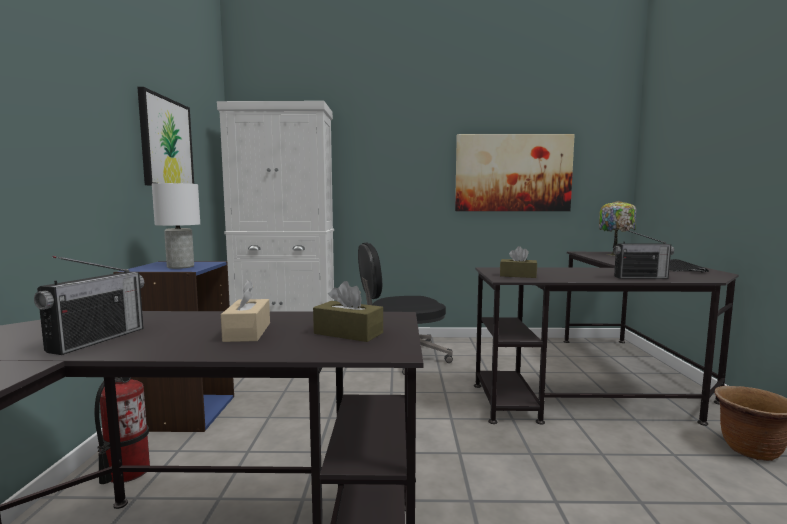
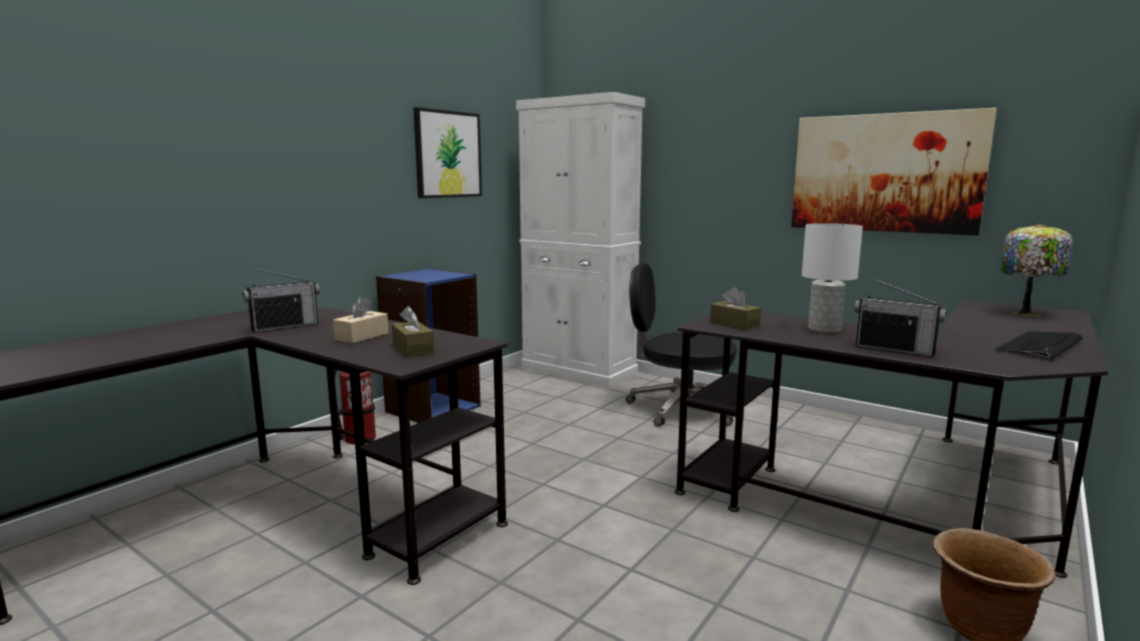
camera: 35 degrees right, 5 degrees up
white table lamp [152,183,200,269] -> white table lamp moved to [802,223,863,333]

